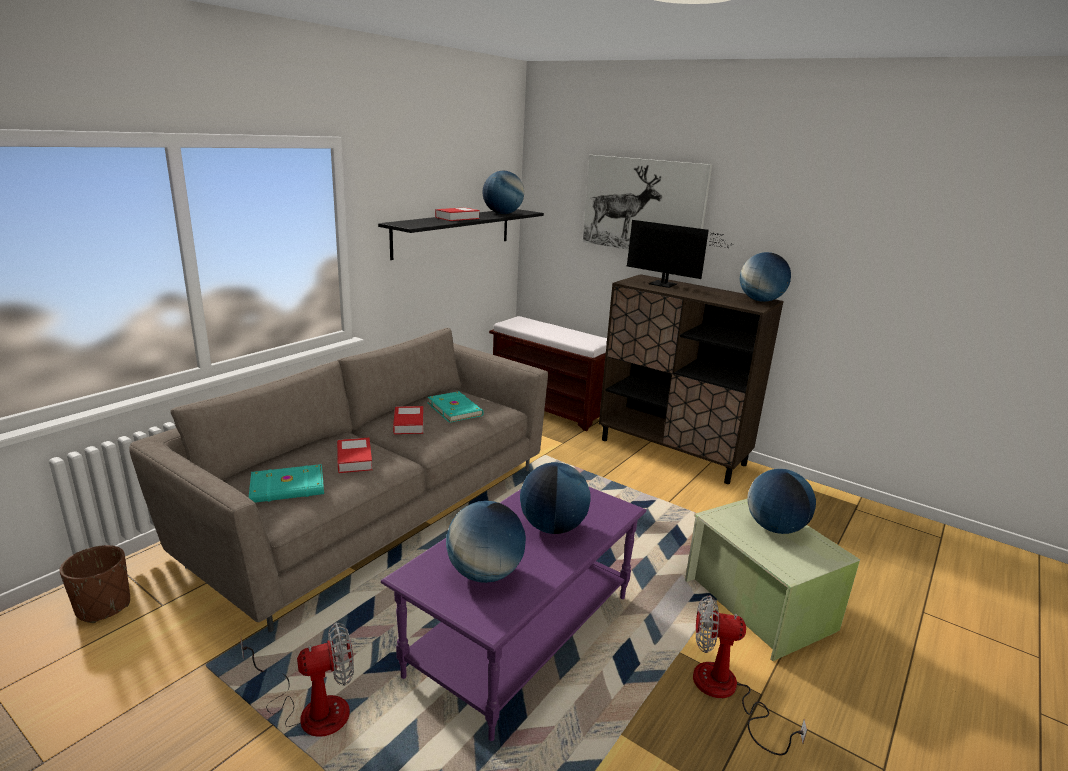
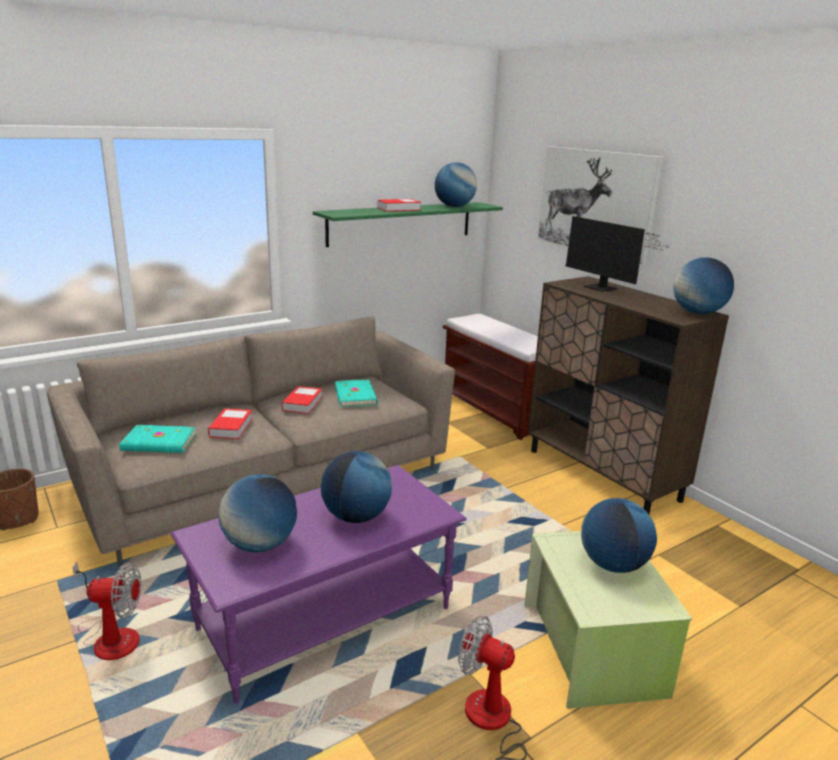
camera: 20 degrees right, 0 degrees up
black shelf [378,209,544,260] -> green shelf [313,202,503,247]

